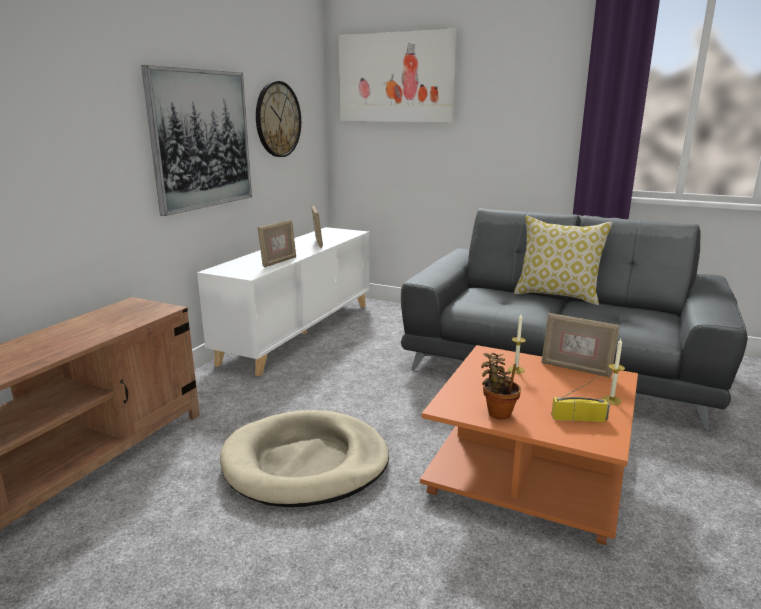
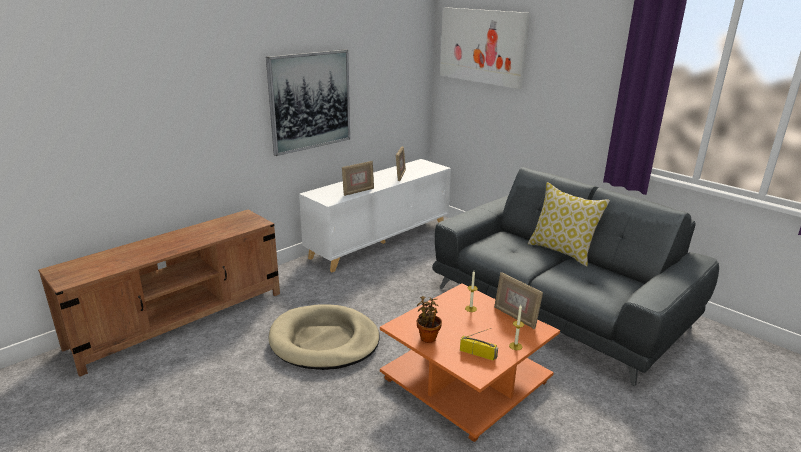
camera: 20 degrees right, 5 degrees up
wall clock [256,81,301,157] -> none

